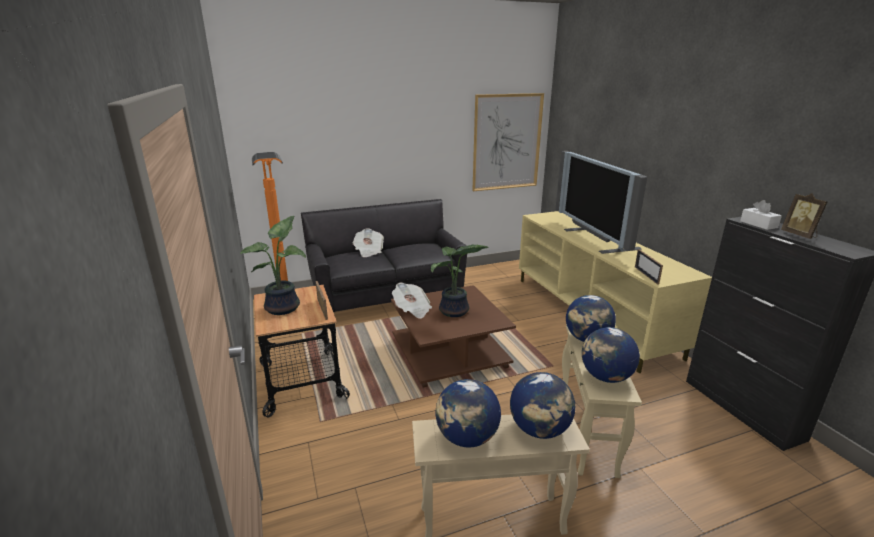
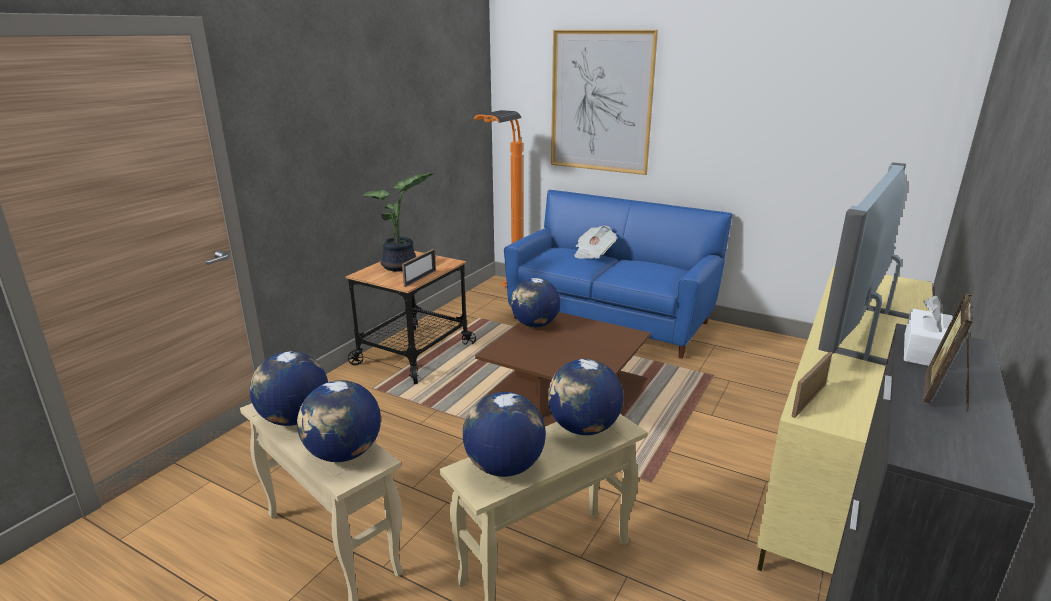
camera: 50 degrees right, 0 degrees up
black sofa [301,199,467,312] -> blue sofa [504,190,733,359]
newspaper [392,283,432,319] -> globe [511,278,560,327]
potted plant [431,245,489,317] -> none
picture [472,93,544,191] -> picture moved to [551,30,658,175]

